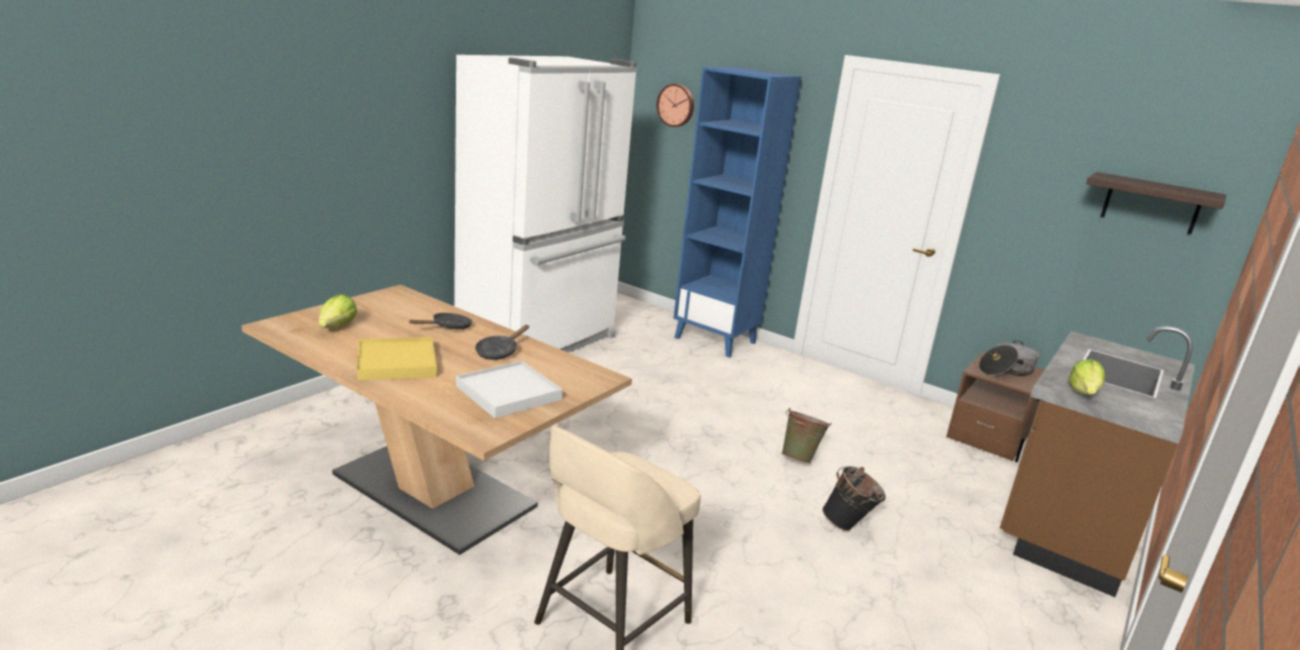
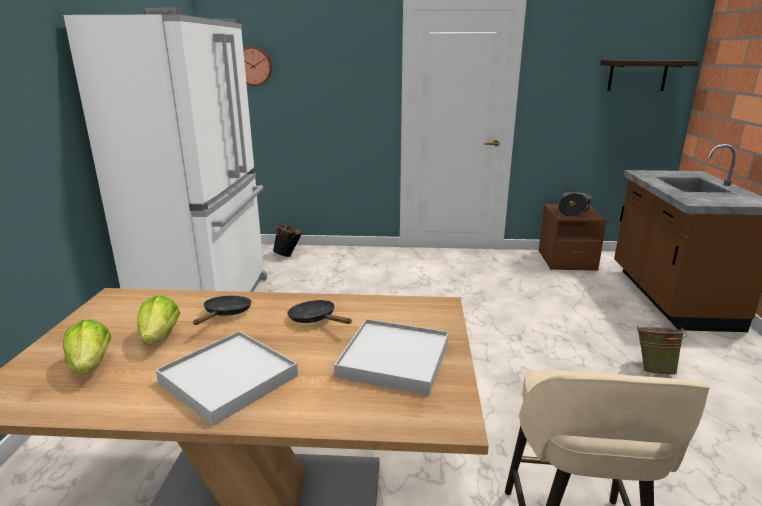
camera: 30 degrees left, 0 degrees up
yellow tray [357,337,437,380] -> white tray [156,331,298,426]
black frying pan [475,325,529,360] -> black frying pan turned 135 degrees clockwise [287,300,352,324]
blue bookcase [674,67,802,358] -> none
green bucket [781,407,832,464] -> green bucket moved to [637,327,687,375]
black bucket [822,466,886,531] -> black bucket moved to [273,223,303,257]
lettuce [1069,359,1105,395] -> lettuce moved to [137,295,180,345]

